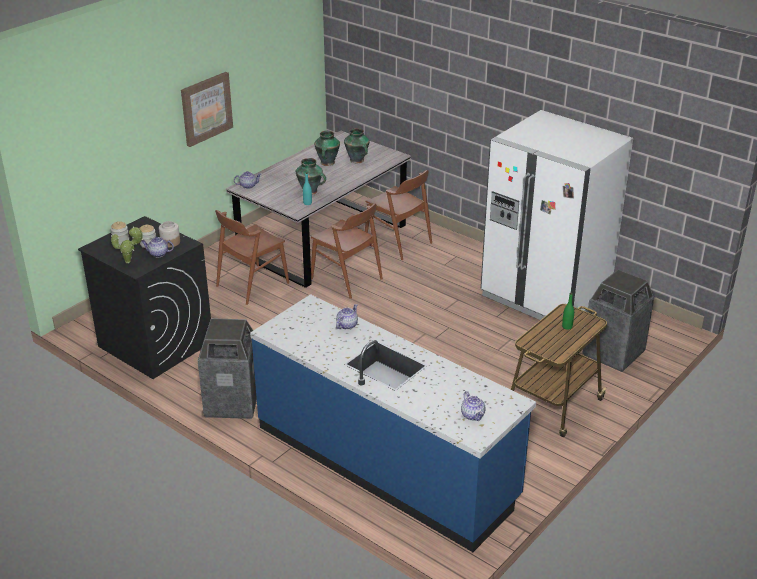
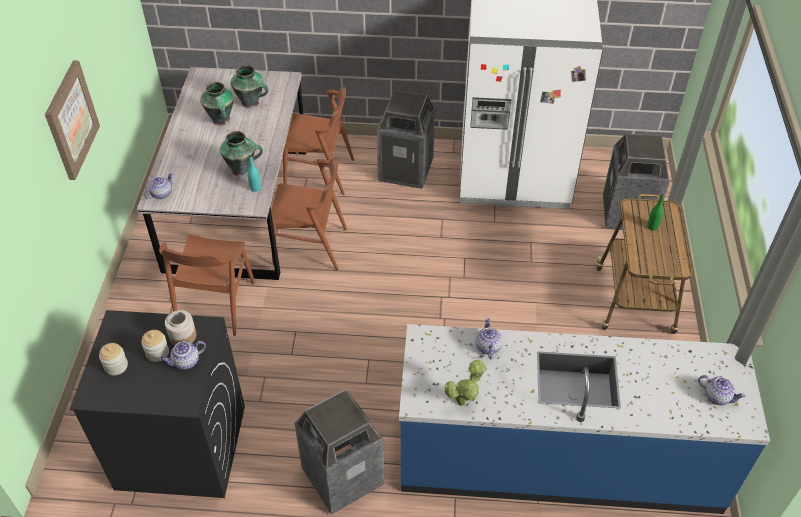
camera: 35 degrees left, 15 degrees up
potted plant [111,226,143,263] -> potted plant moved to [444,360,486,406]
none -> trash can [377,90,435,189]

